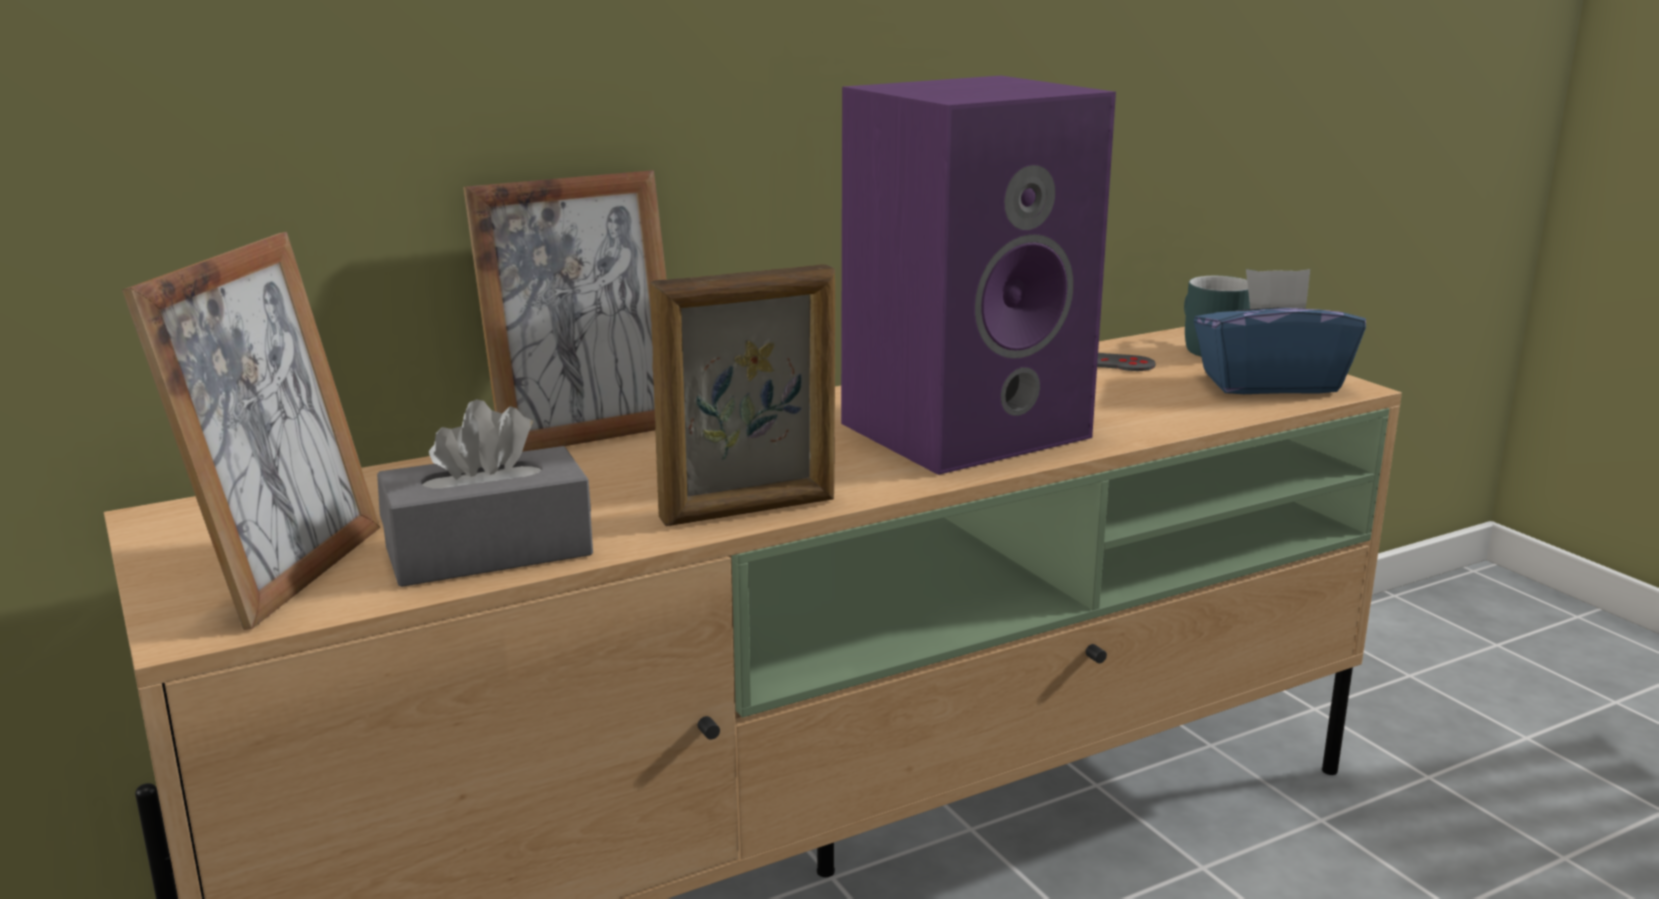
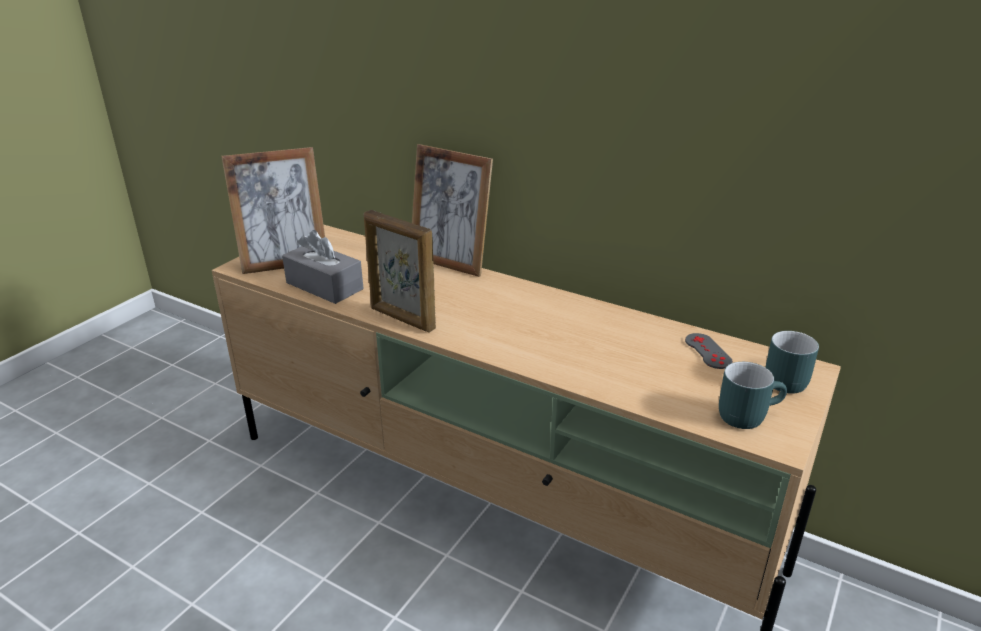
camera: 60 degrees right, 10 degrees up
purple speaker [841,76,1116,475] -> none
blue tissue box [1193,269,1366,394] -> turquoise mug [719,362,787,429]

